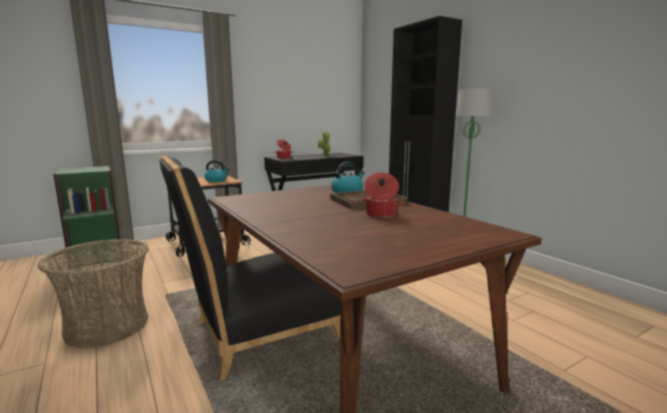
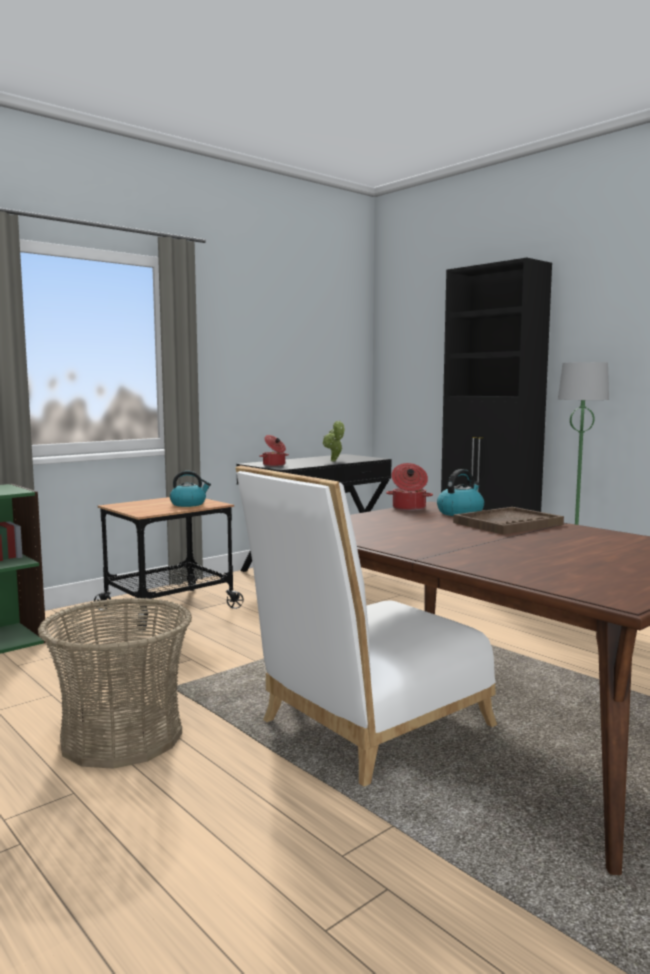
camera: 10 degrees left, 5 degrees down
black chair [159,155,340,380] -> white chair [236,465,497,786]
cooking pot [361,172,403,218] -> cooking pot moved to [386,463,433,511]

